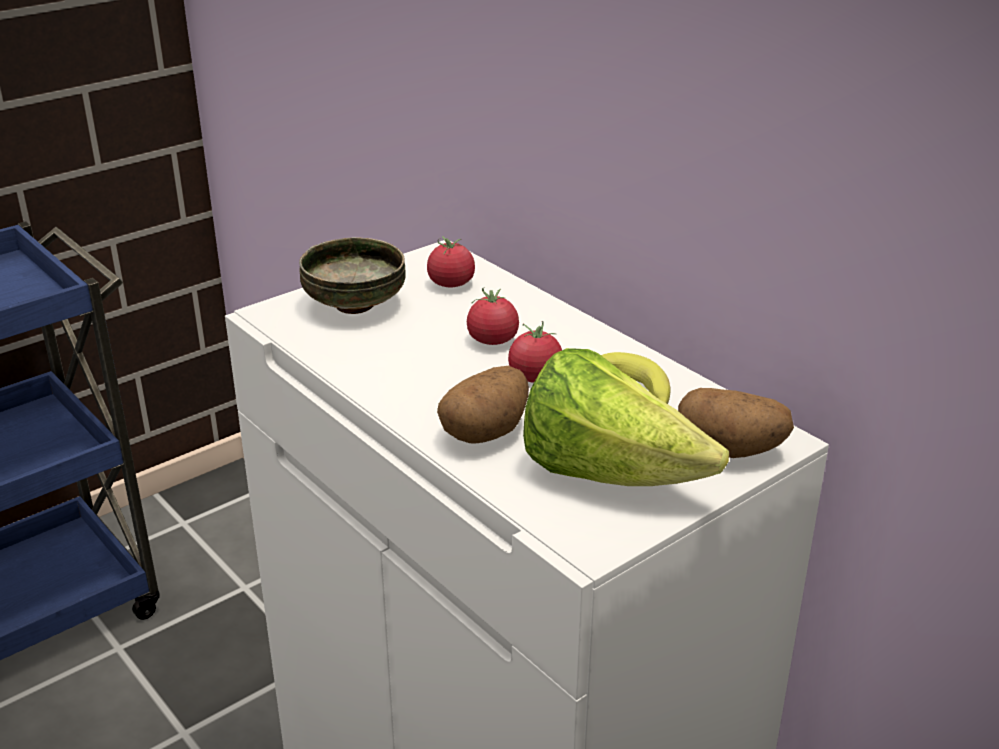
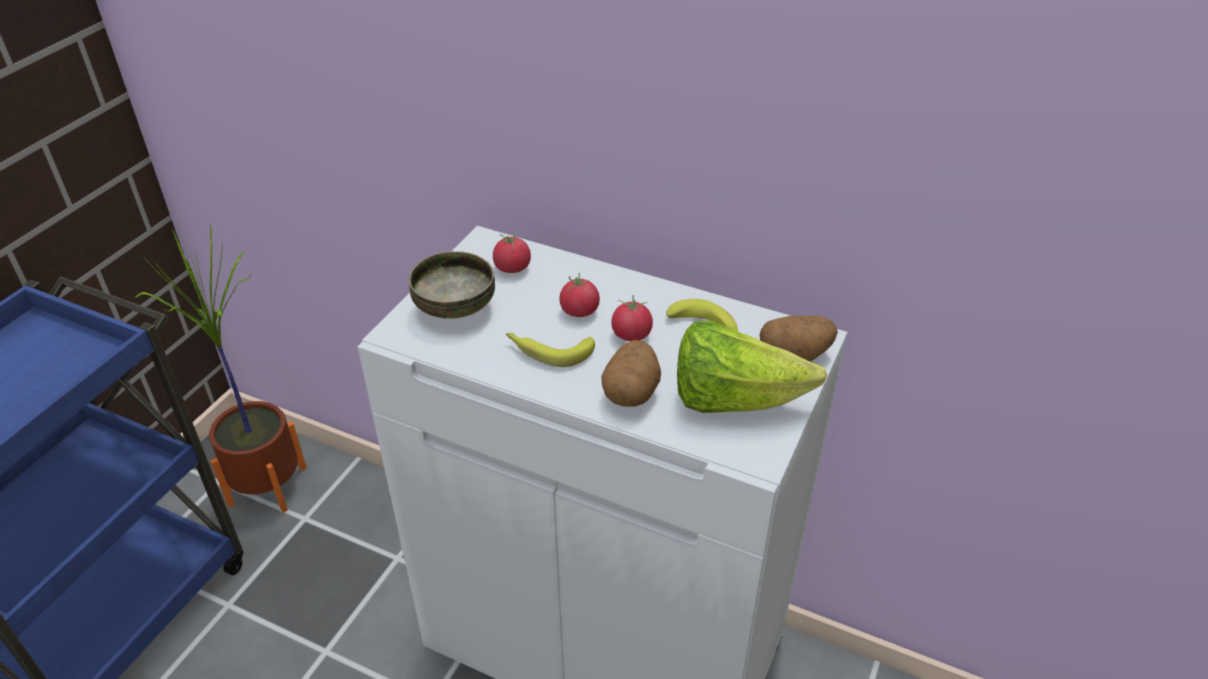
camera: 25 degrees left, 10 degrees up
none -> potted plant [134,224,307,513]
none -> banana [506,332,595,367]

